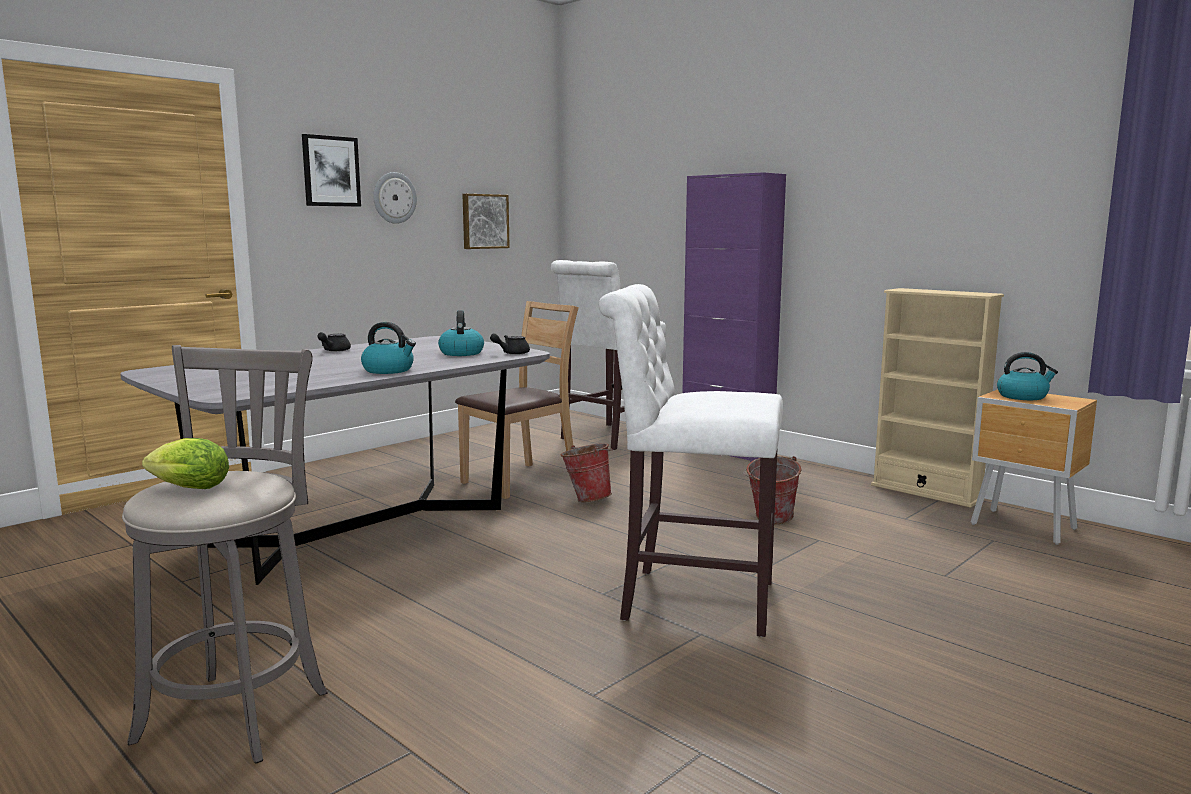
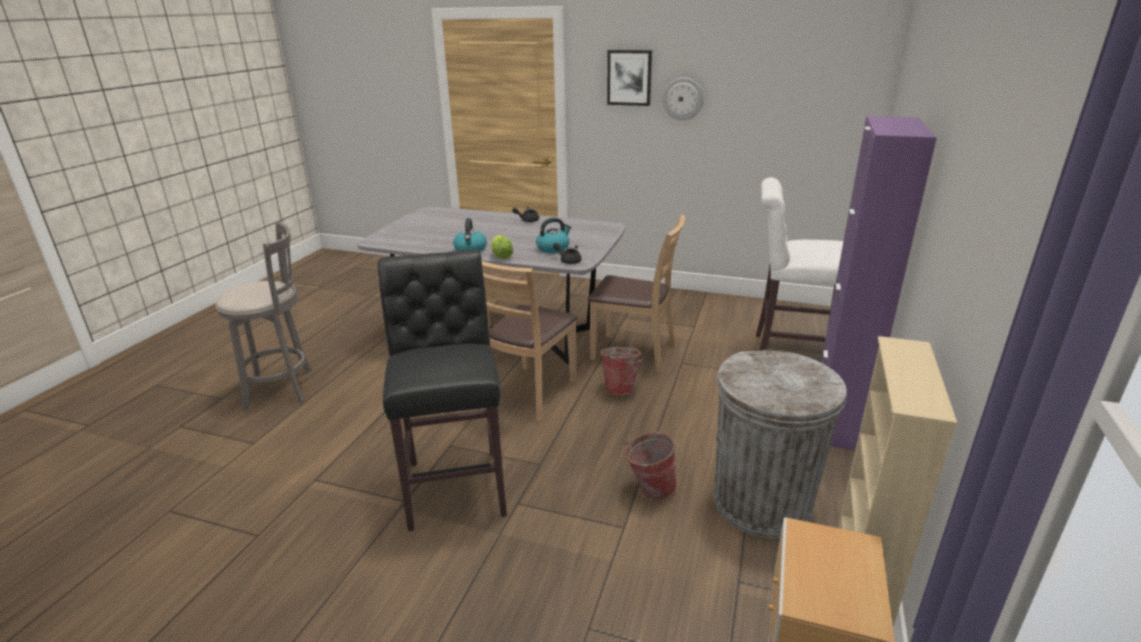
camera: 65 degrees right, 15 degrees up
lettuce [142,438,229,489] -> lettuce moved to [491,235,513,259]
picture [462,194,510,249] -> none
white stool [599,284,783,637] -> black stool [378,250,507,532]
kettle [997,352,1058,400] -> none
none -> brown chair [482,261,578,421]
none -> grey trash can [714,350,847,538]

